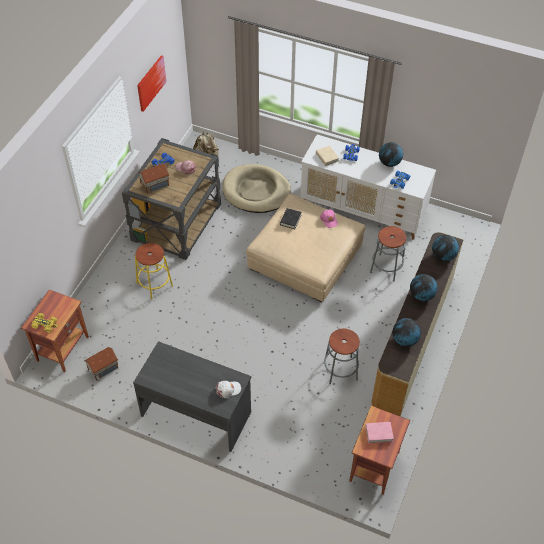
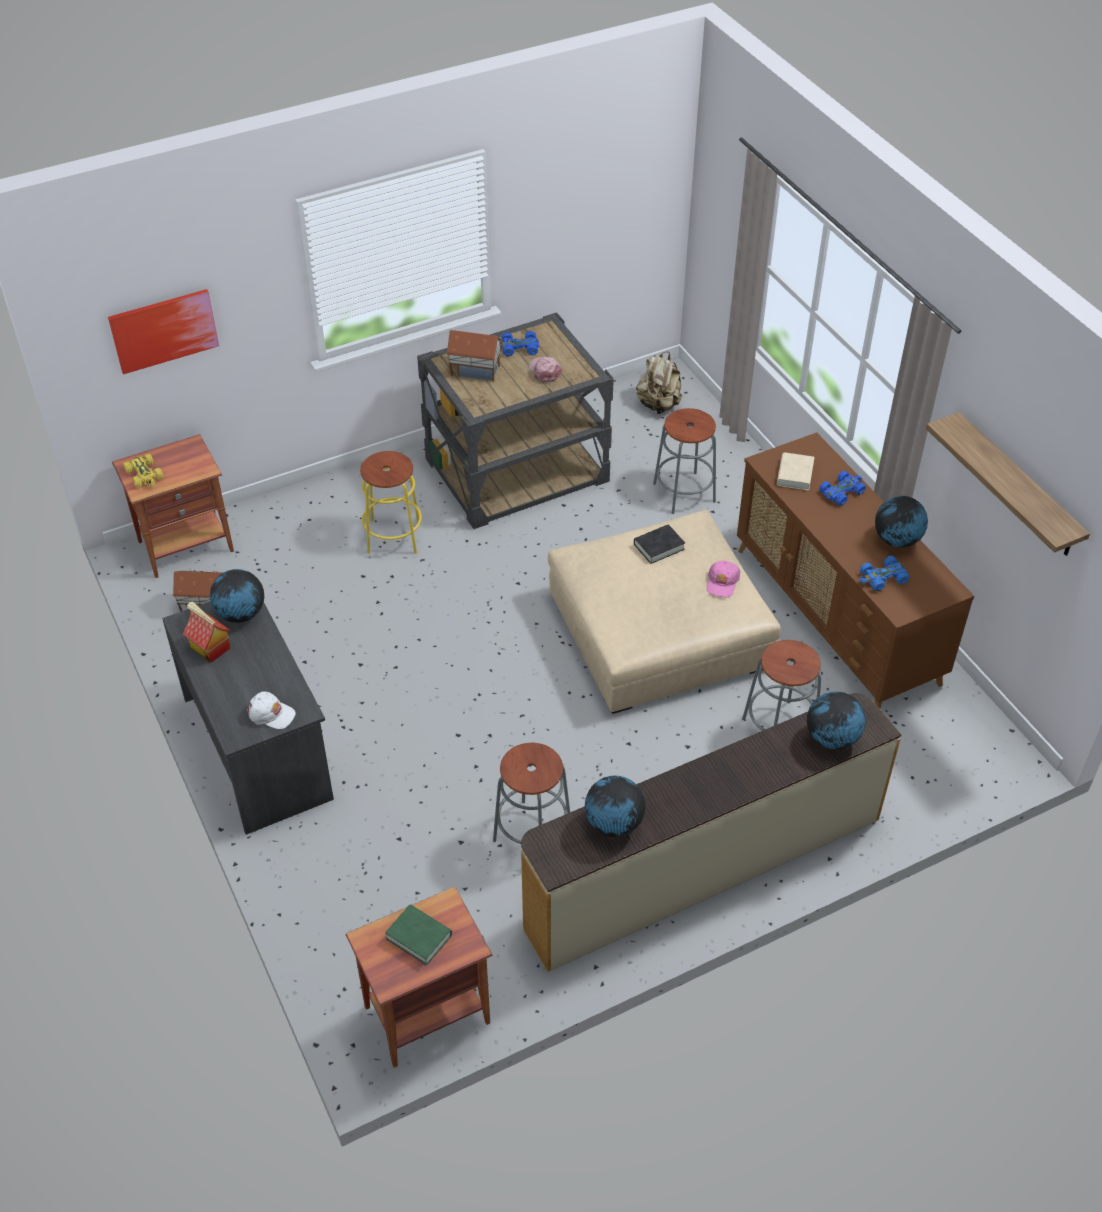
camera: 40 degrees right, 5 degrees down
picture [137,55,166,112] -> picture moved to [108,289,219,374]
beige dog bed [222,164,291,213] -> grey stool [653,408,716,514]
white dresser [301,134,436,240] -> brown dresser [737,433,974,709]
pink book [366,422,394,443] -> green book [385,904,452,965]
globe [410,274,438,301] -> globe moved to [210,569,264,623]
none -> toy house [183,601,231,663]
none -> shelf [926,412,1090,556]

